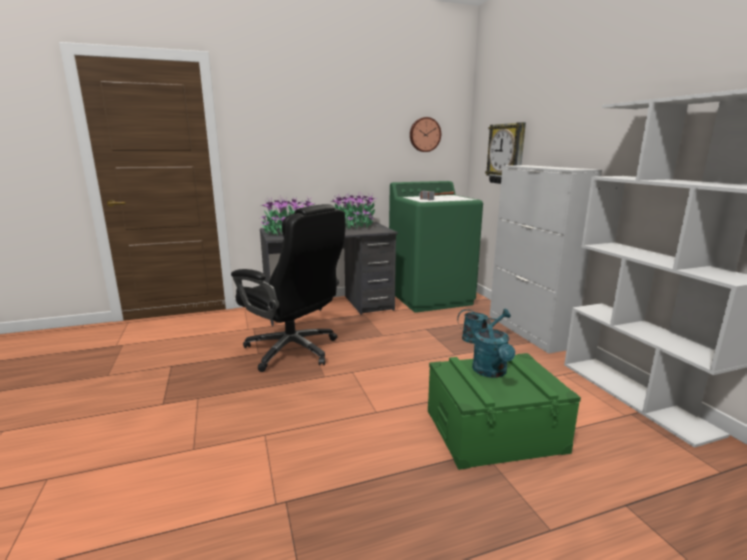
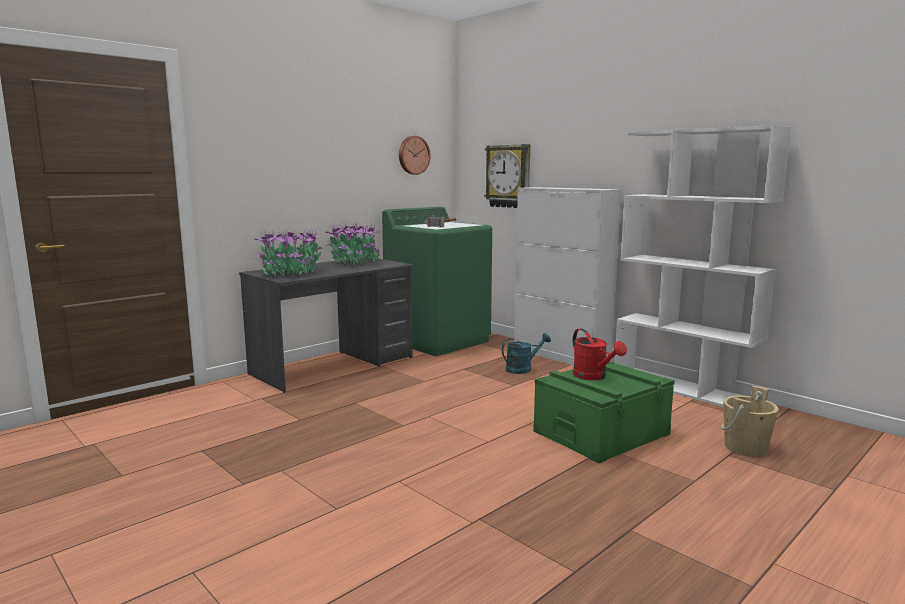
camera: 25 degrees left, 5 degrees down
black office chair [231,204,345,372] -> none
turquoise watering can [472,319,515,378] -> red watering can [573,328,627,380]
none -> beige bucket [721,386,779,457]

